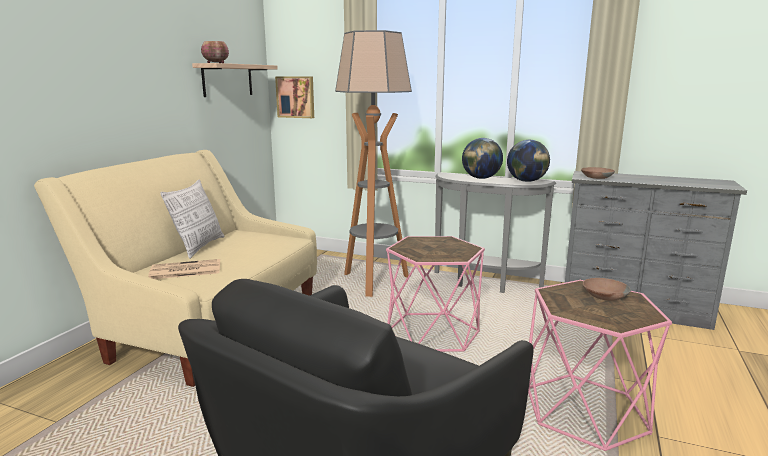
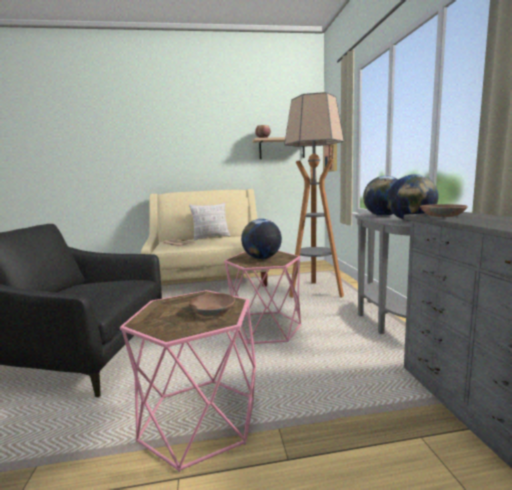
camera: 60 degrees right, 5 degrees down
none -> globe [241,219,282,259]

